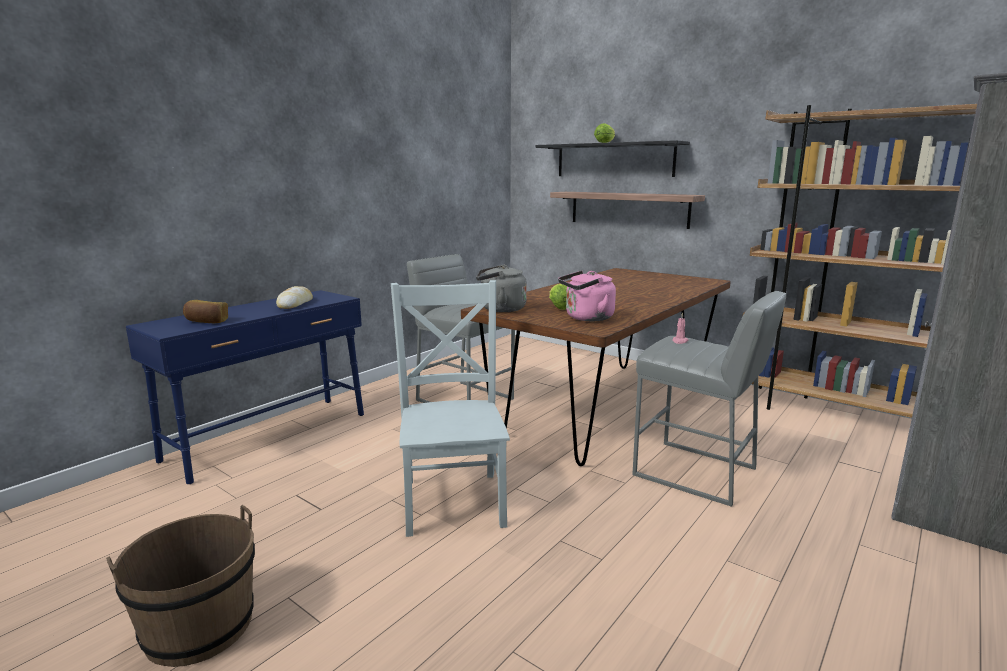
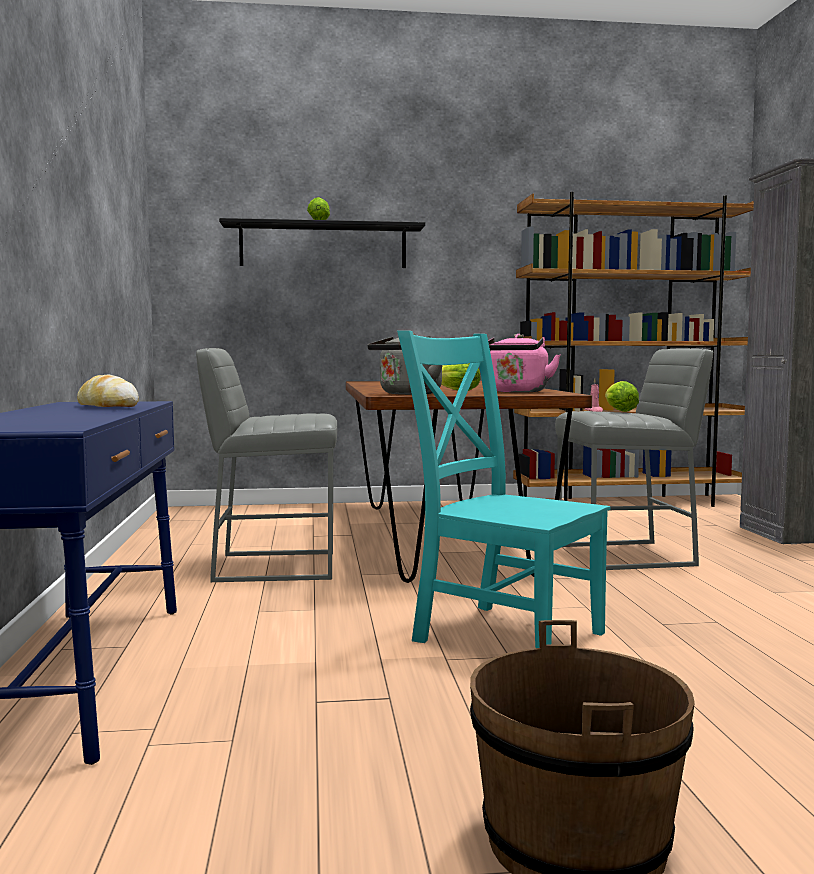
camera: 45 degrees left, 10 degrees down
bread [183,300,228,323] -> none
grey chair [391,280,510,537] -> turquoise chair [397,331,610,648]
shelf [550,192,705,229] -> none
none -> lettuce [605,381,639,412]

